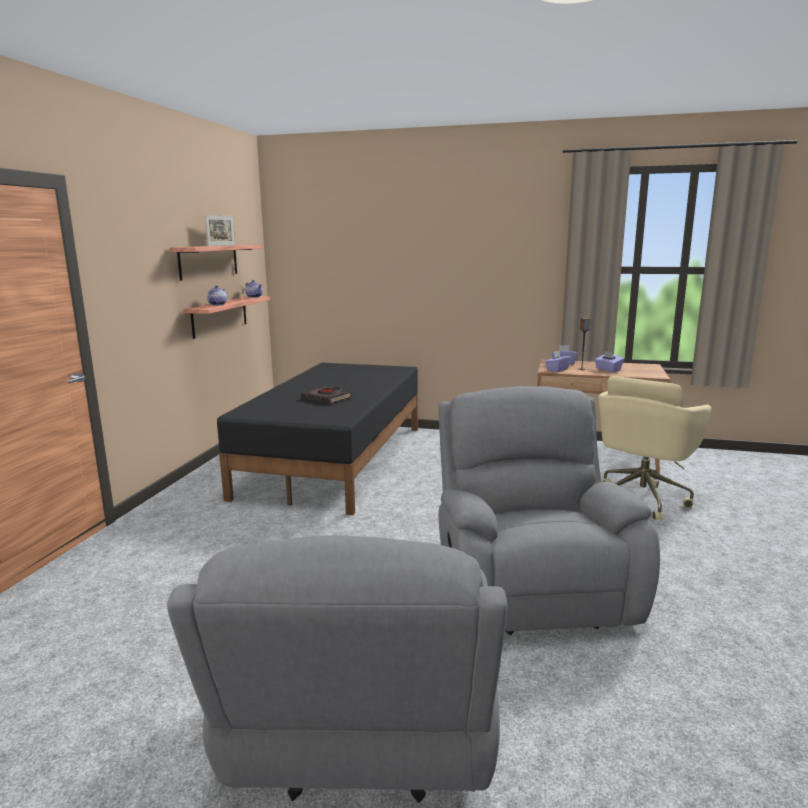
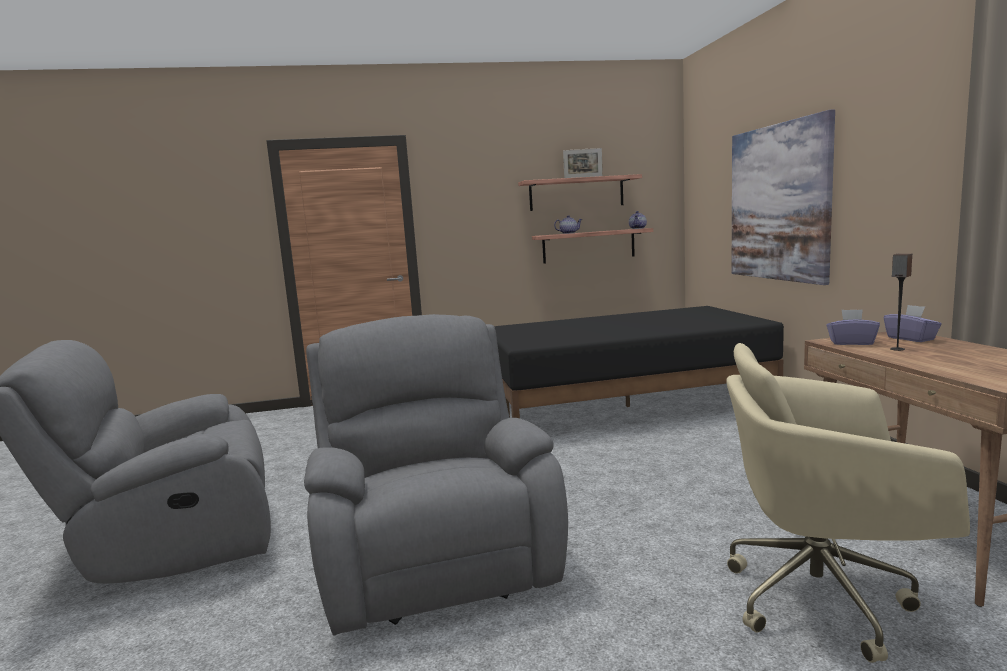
camera: 65 degrees right, 5 degrees down
black book [301,386,352,404] -> none
grey armchair [438,386,660,635] -> grey armchair turned 75 degrees counterclockwise [304,314,568,636]
purple tissue box [595,351,624,372] -> none
none -> picture [731,109,835,285]

